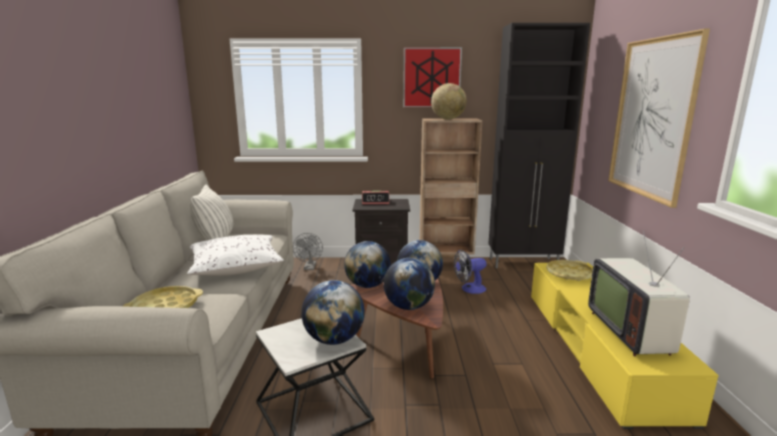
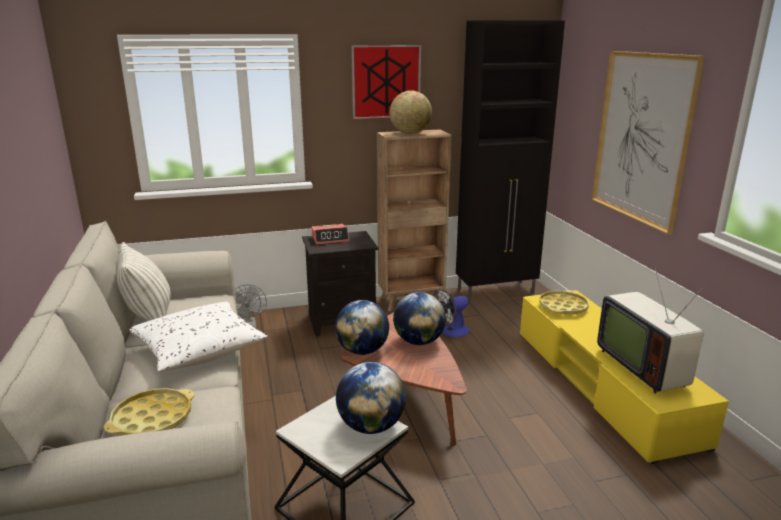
camera: 15 degrees left, 5 degrees up
globe [383,258,435,310] -> none

